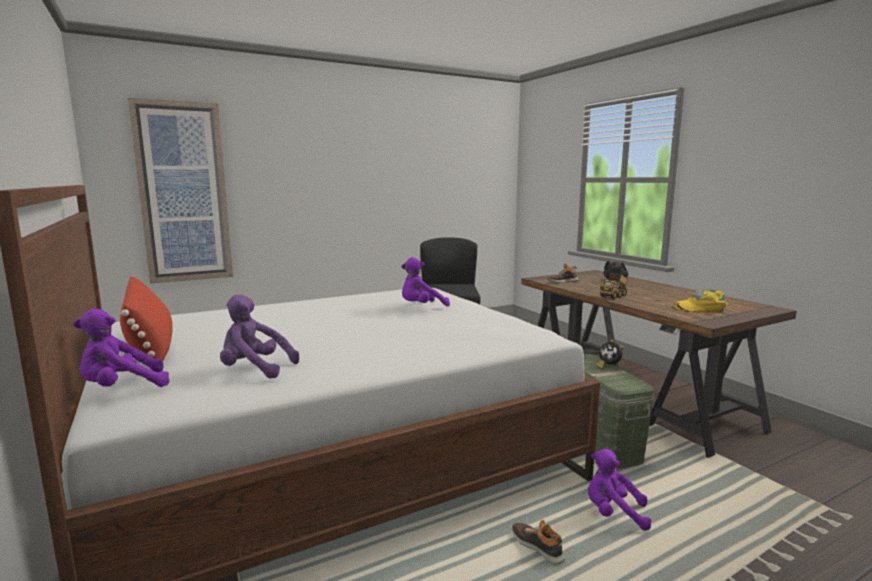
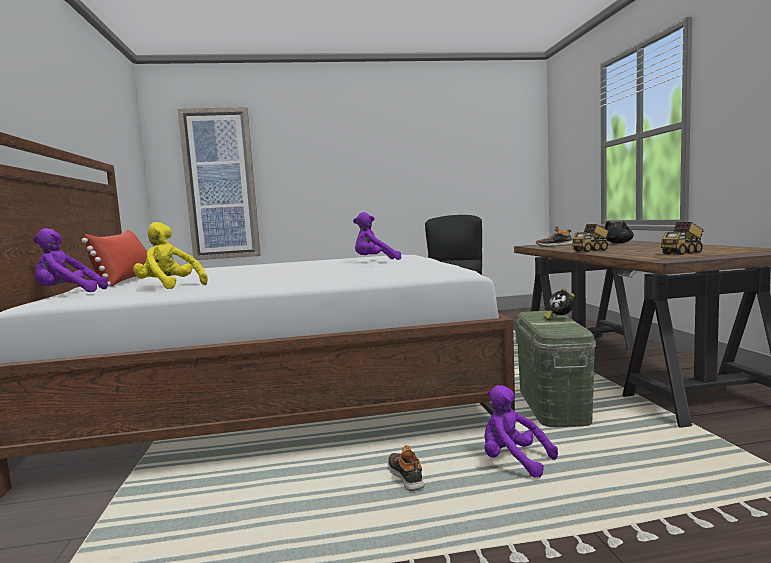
camera: 20 degrees right, 5 degrees down
purple plush toy [220,294,299,379] -> yellow plush toy [133,222,208,289]
yellow cap [674,290,728,312] -> toy truck [661,222,703,255]

